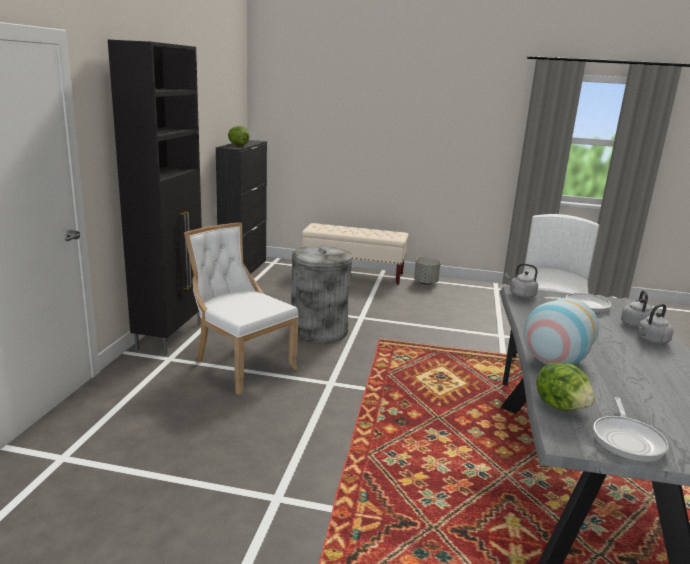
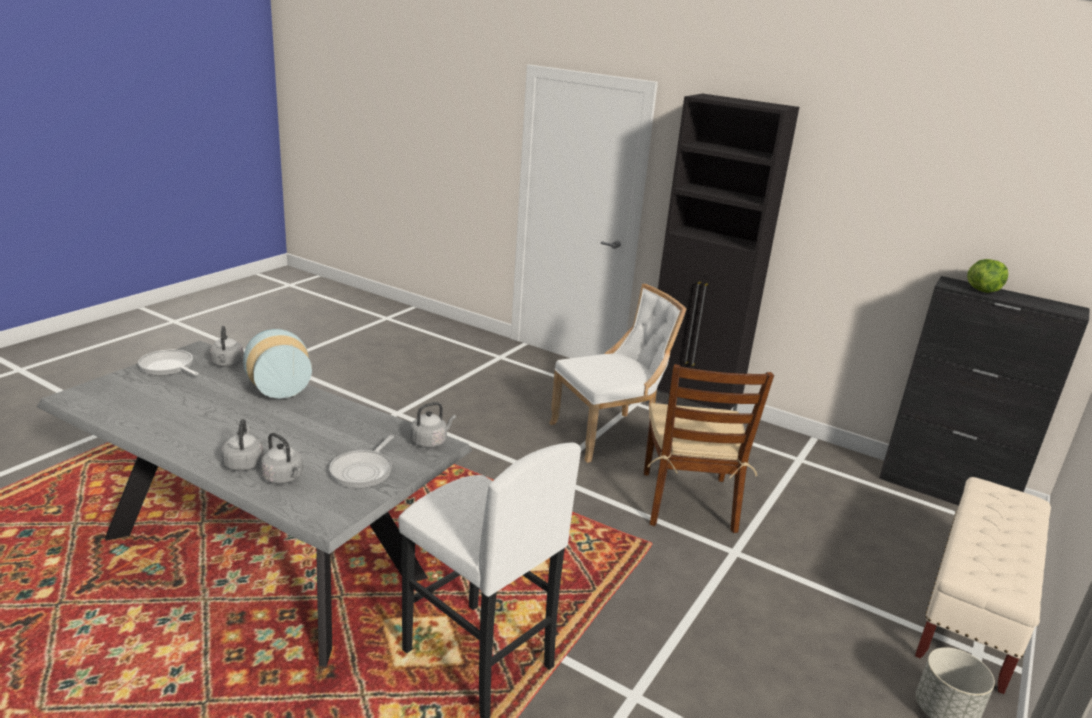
camera: 110 degrees right, 5 degrees up
grey trash can [291,246,353,343] -> brown chair [644,364,774,533]
lettuce [536,363,595,411] -> grey kettle [210,326,244,367]

